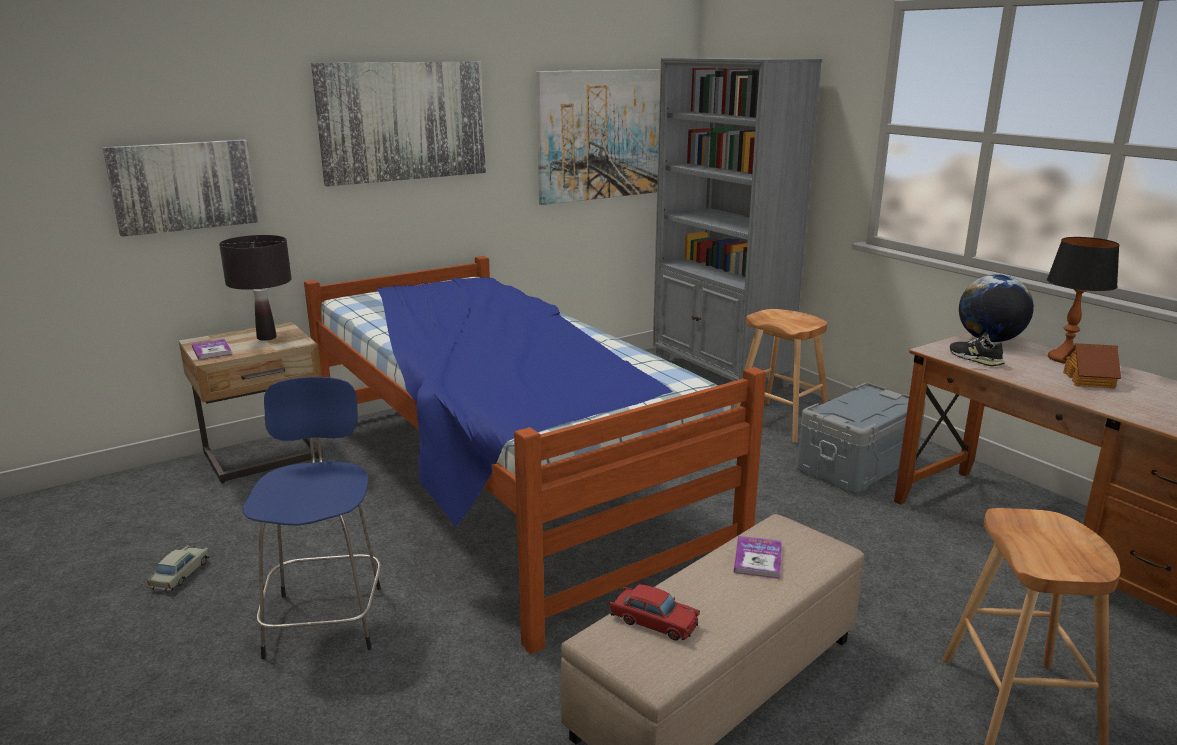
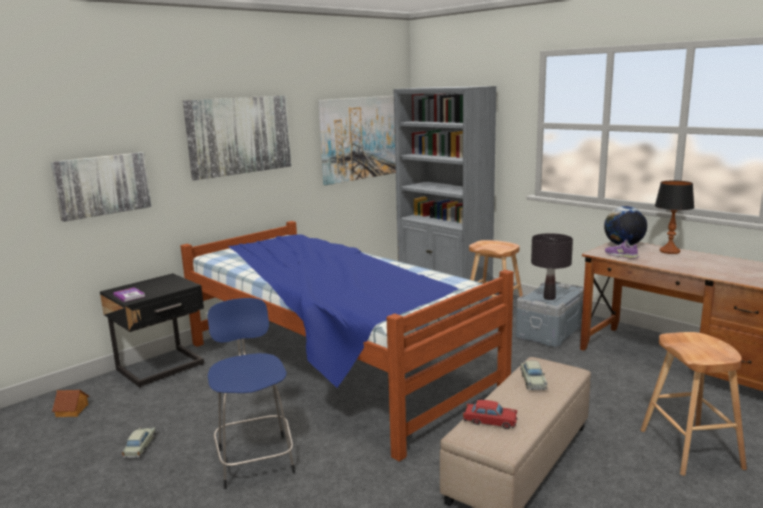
camera: 10 degrees left, 5 degrees down
beige nightstand [179,322,323,483] -> black nightstand [100,273,204,388]
black table lamp [219,235,291,340] -> black table lamp moved to [531,233,573,300]
book [734,536,782,579] -> beige toy car [520,361,548,390]
black shoe [950,332,1004,366] -> purple shoe [605,239,639,259]
toy house [1063,343,1121,389] -> toy house moved to [52,390,89,417]

